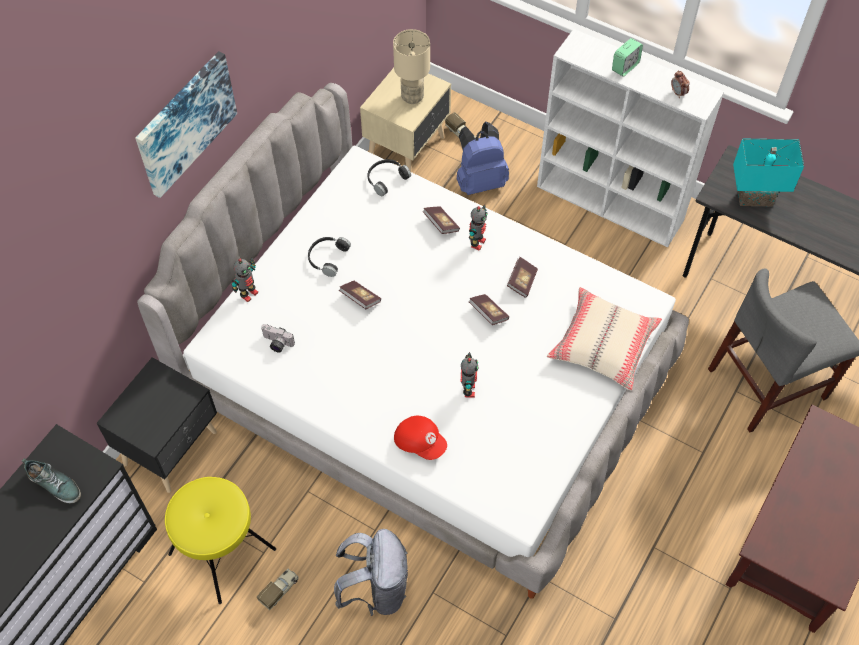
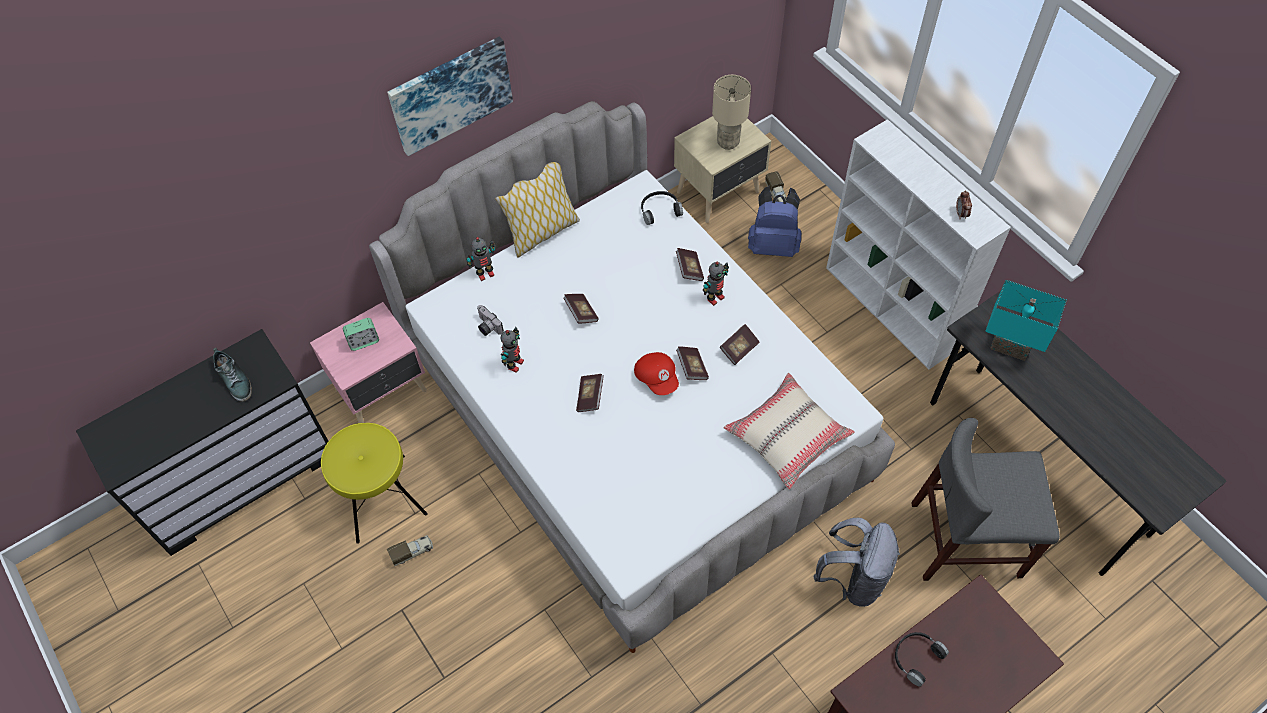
camera: 25 degrees right, 0 degrees up
black nightstand [97,357,217,493] -> pink nightstand [310,302,427,423]
black headphones [308,237,351,277] -> black headphones moved to [895,632,949,687]
grey backpack [334,529,408,616] -> grey backpack moved to [813,518,900,607]
red cap [394,416,447,460] -> red cap moved to [634,352,679,395]
toy robot [461,352,479,398] -> toy robot moved to [501,326,524,373]
alarm clock [612,38,643,77] -> alarm clock moved to [343,318,379,351]
none -> pillow [495,162,580,257]
none -> book [576,374,604,412]

